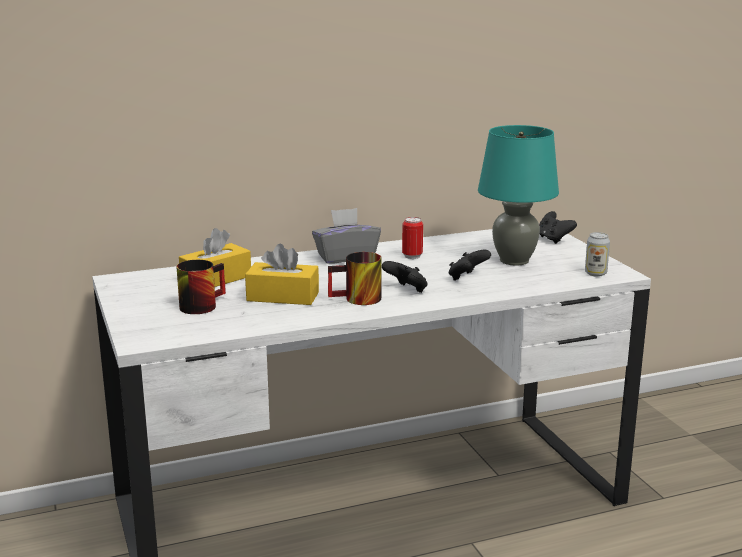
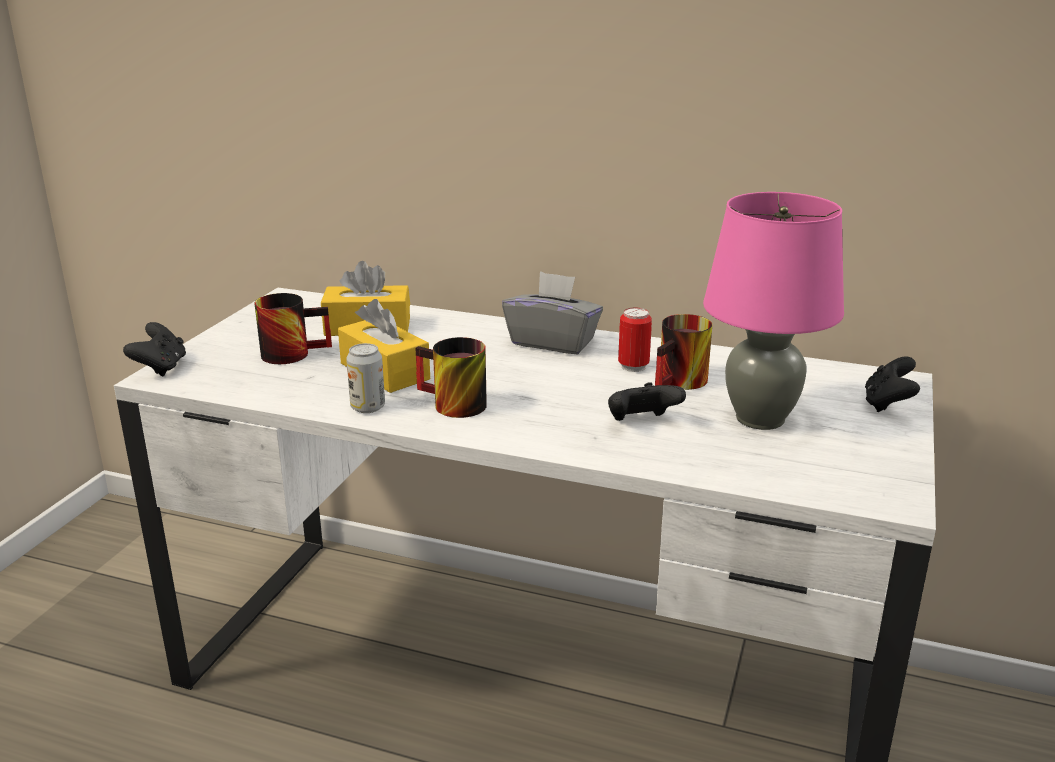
camera: 40 degrees right, 5 degrees up
black game controller [382,261,428,293] -> black game controller moved to [123,322,186,376]
turquoise table lamp [478,125,559,266] -> pink table lamp [703,192,844,430]
can [585,232,610,277] -> can moved to [346,343,385,413]
none -> mug [655,314,712,390]

